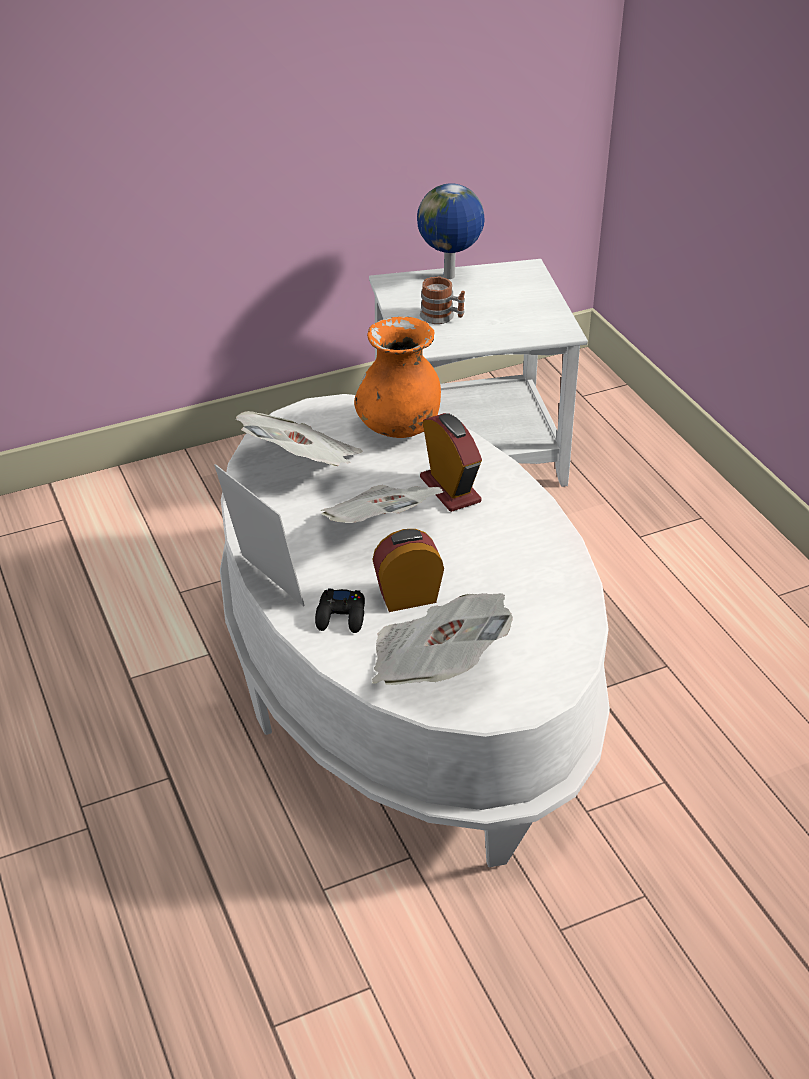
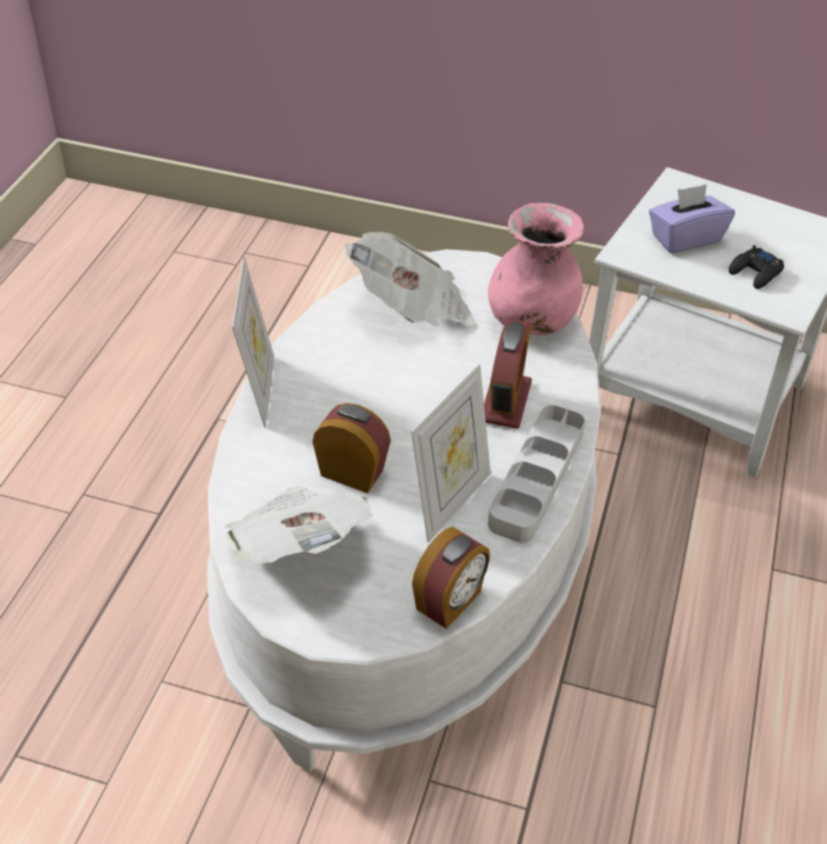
camera: 40 degrees right, 5 degrees up
black game controller [315,589,365,633] -> black game controller moved to [729,245,784,289]
newspaper [320,485,444,523] -> none
orange vase [354,316,441,438] -> pink vase [488,203,584,335]
globe [417,183,485,279] -> none
mug [420,276,465,324] -> purple tissue box [649,184,735,253]
none -> picture frame [411,364,491,543]
none -> alarm clock [412,527,490,629]
none -> grey tray [488,405,585,543]

